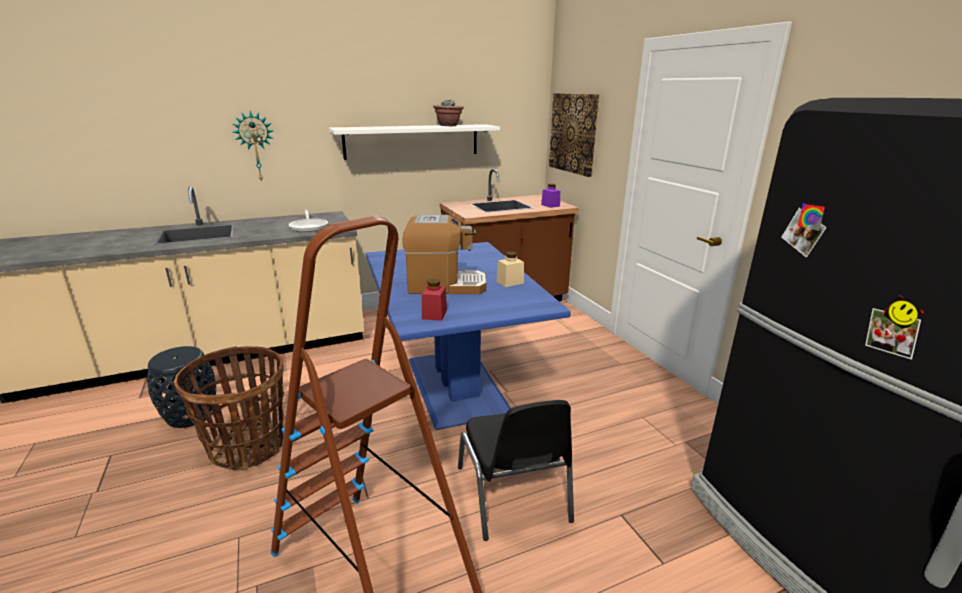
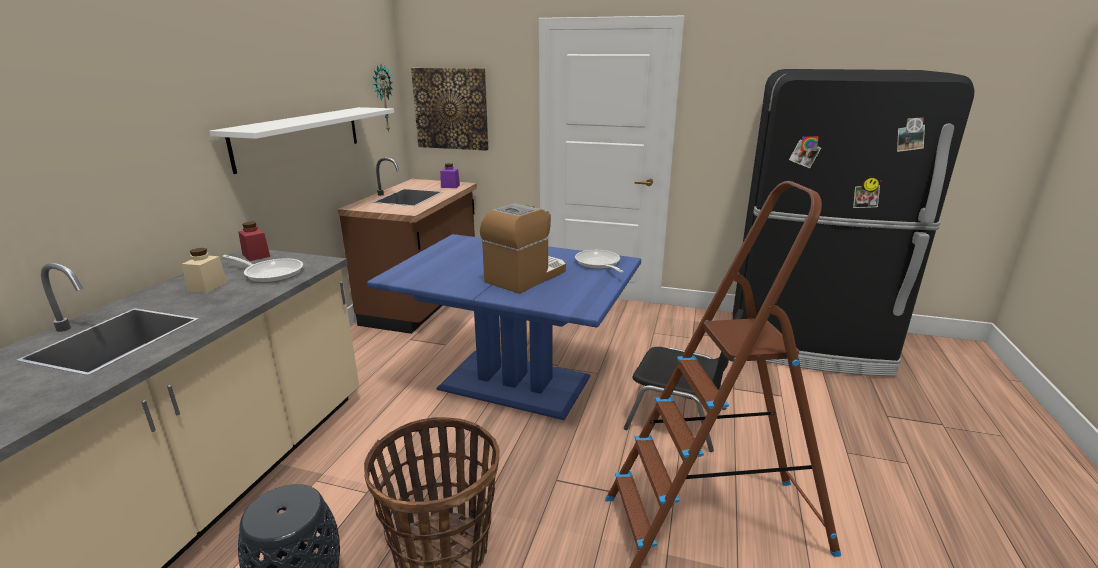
camera: 50 degrees left, 0 degrees up
wall clock [233,111,274,183] -> wall clock moved to [373,64,393,132]
red jar [422,279,447,321] -> red jar moved to [238,222,270,261]
potted plant [433,100,464,126] -> none
beige jar [497,252,524,287] -> beige jar moved to [182,248,227,293]
none -> frying pan [575,250,624,273]

